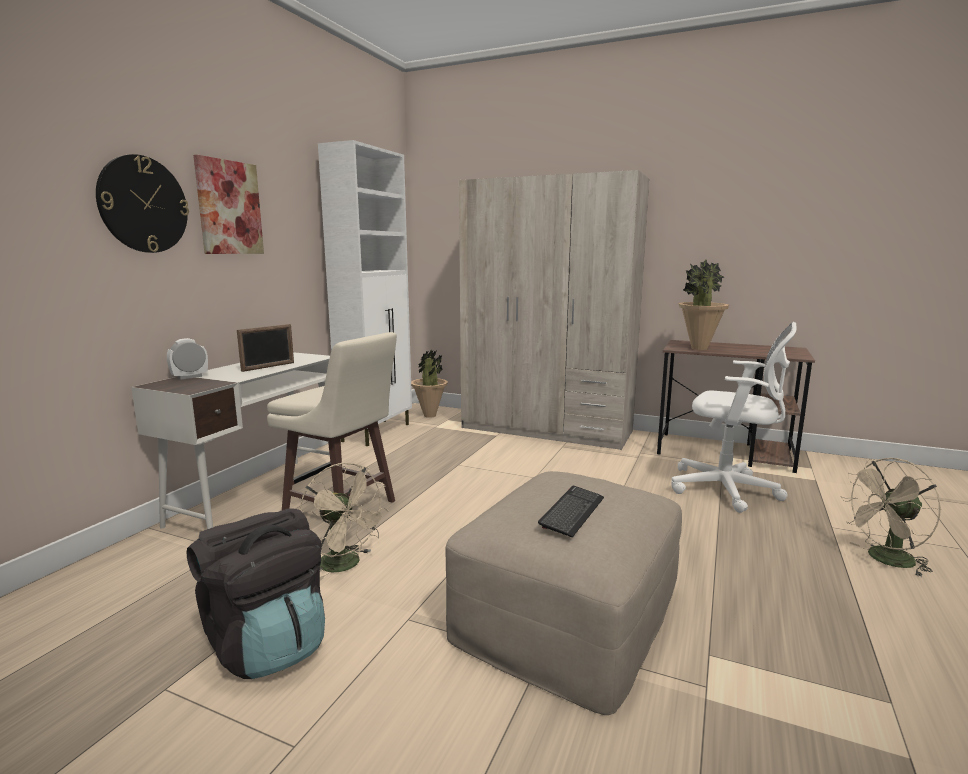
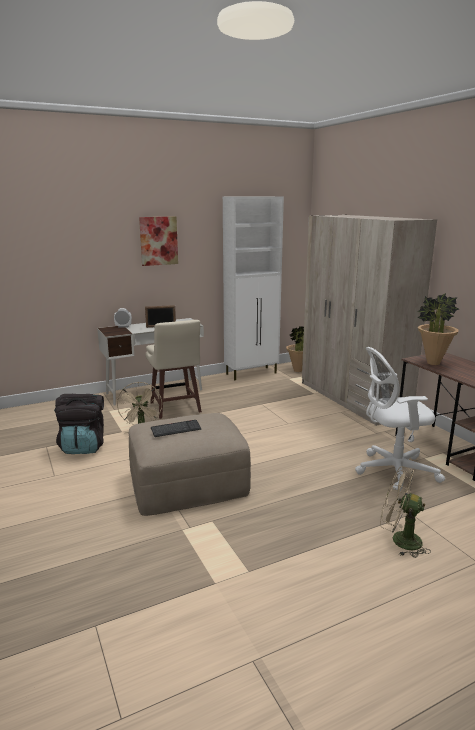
camera: 40 degrees right, 5 degrees up
wall clock [96,154,189,253] -> none
white office chair [671,322,796,513] -> white office chair turned 105 degrees clockwise [355,347,445,492]

